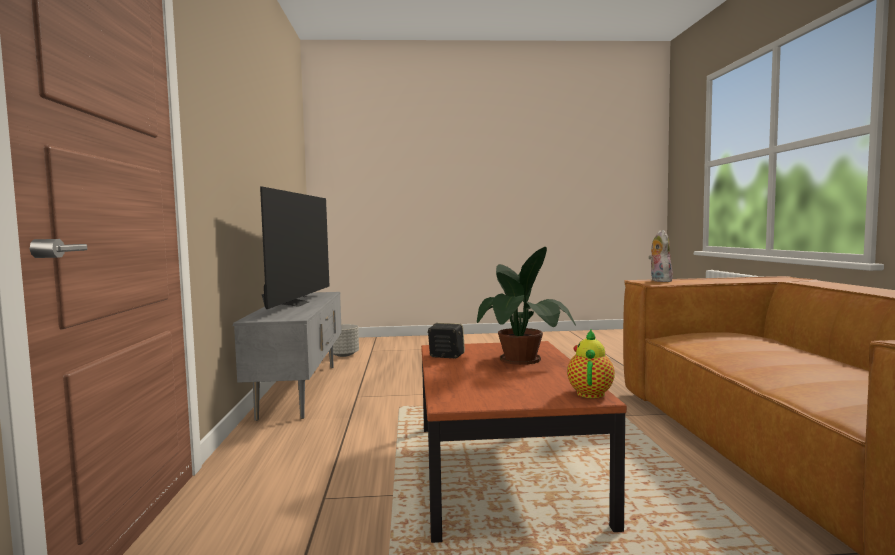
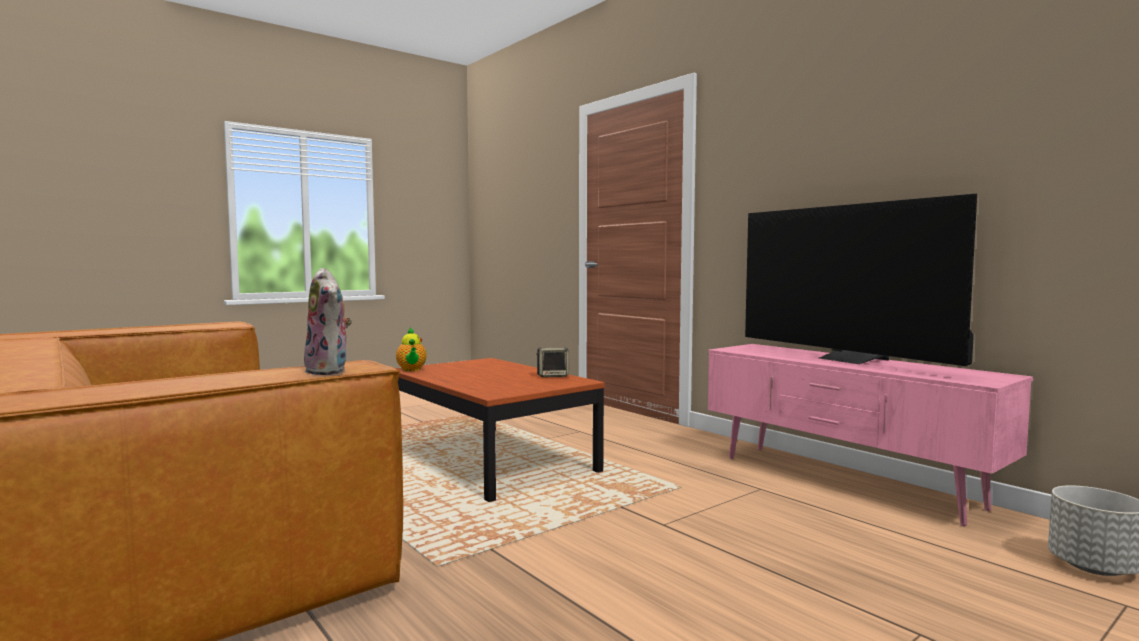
camera: 145 degrees right, 0 degrees up
grey tv stand [232,292,342,421] -> pink tv stand [708,344,1033,526]
potted plant [477,247,576,365] -> none

